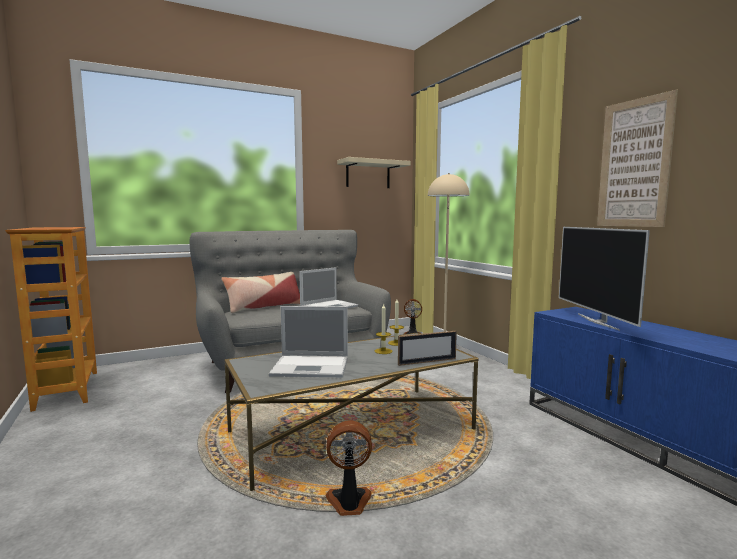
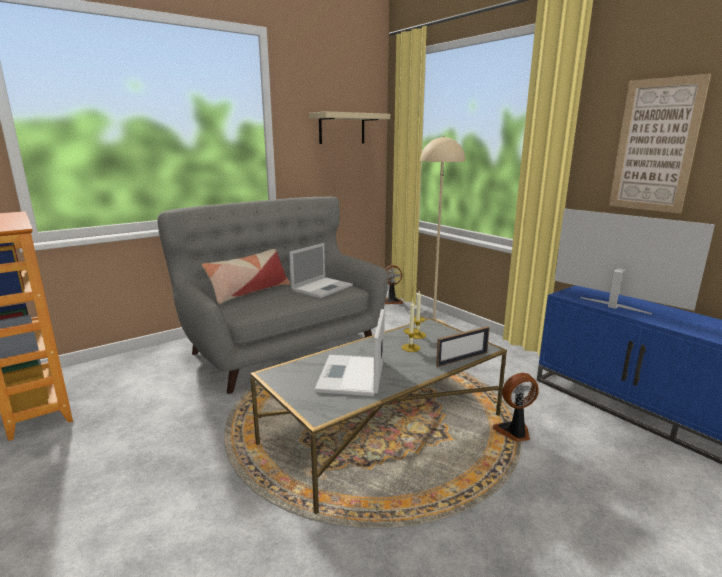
camera: 10 degrees left, 10 degrees up
laptop [269,306,348,377] -> laptop turned 105 degrees clockwise [314,309,385,396]
fan [326,420,372,516] -> fan moved to [493,373,539,442]
television [559,227,650,331] -> television turned 150 degrees clockwise [554,209,715,315]

